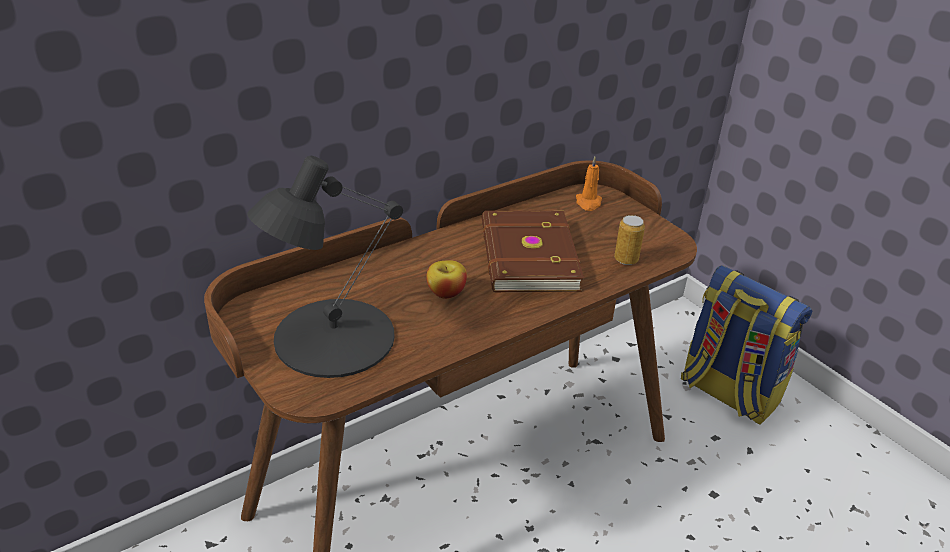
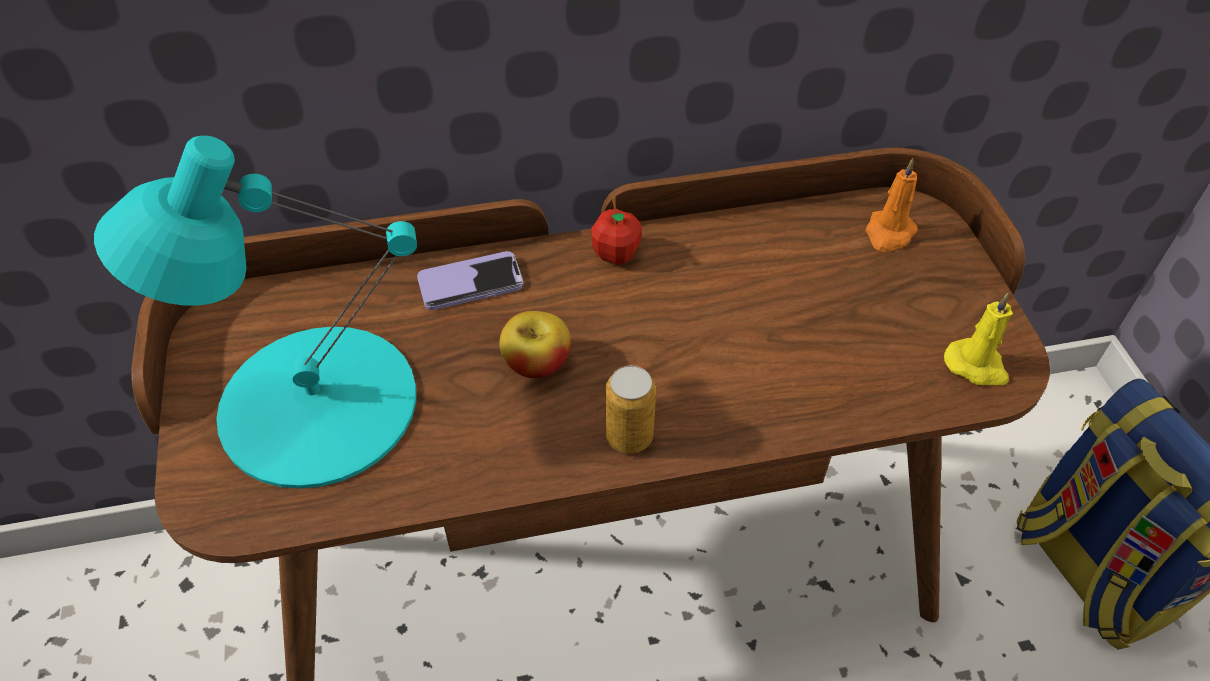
camera: 25 degrees right, 15 degrees up
black table lamp [247,156,403,378] -> turquoise table lamp [94,136,417,489]
brown book [482,211,584,292] -> none
can [614,215,645,265] -> can moved to [605,365,656,454]
none -> phone [417,251,523,310]
none -> apple [591,196,642,265]
none -> yellow candle [944,293,1013,385]

